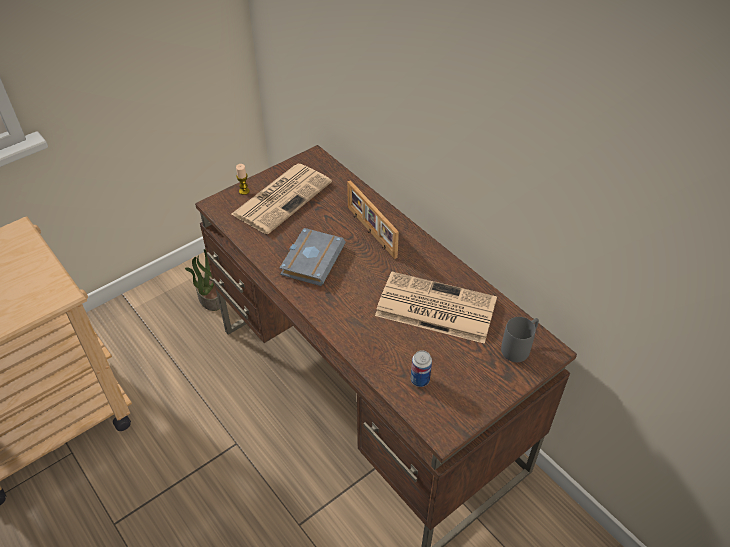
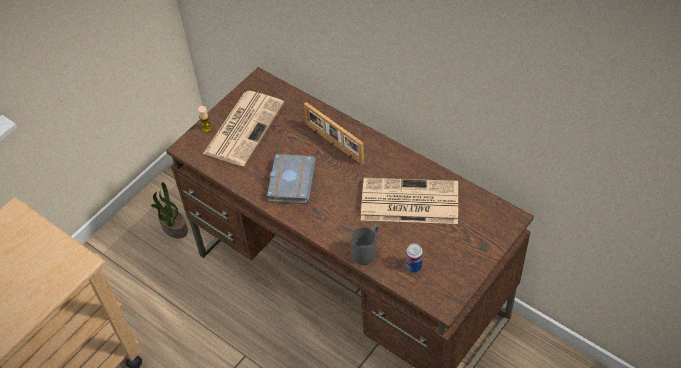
camera: 10 degrees left, 5 degrees up
grey mug [501,317,539,362] -> grey mug moved to [351,225,378,265]

